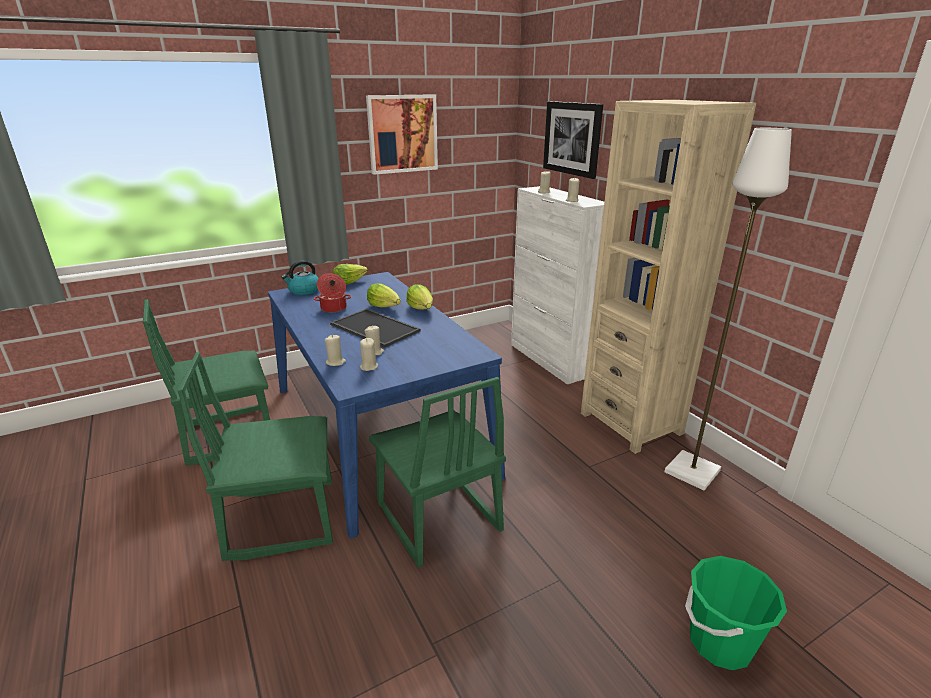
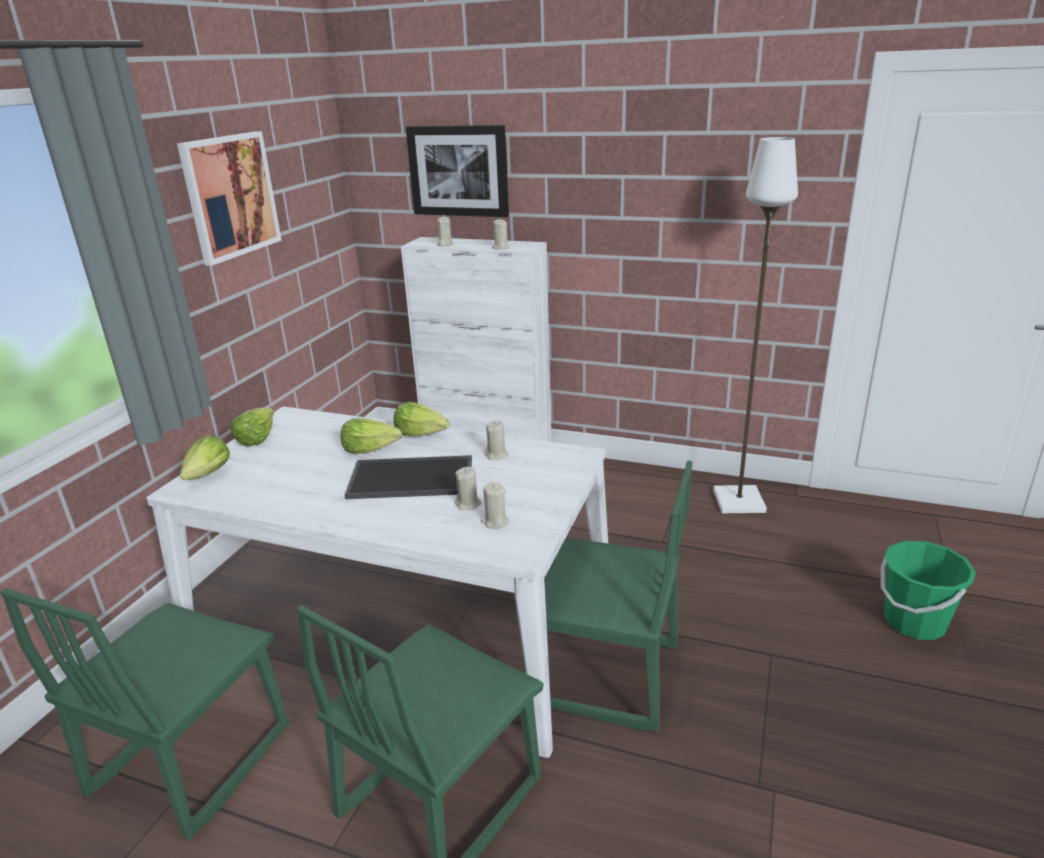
camera: 40 degrees left, 0 degrees up
blue dining table [268,272,505,538] -> white dining table [146,407,608,758]
kettle [282,261,318,295] -> lettuce [180,435,230,480]
cooking pot [314,273,351,313] -> none
beige candle [325,335,346,366] -> beige candle moved to [485,421,509,460]
beige bookcase [581,100,756,454] -> none

